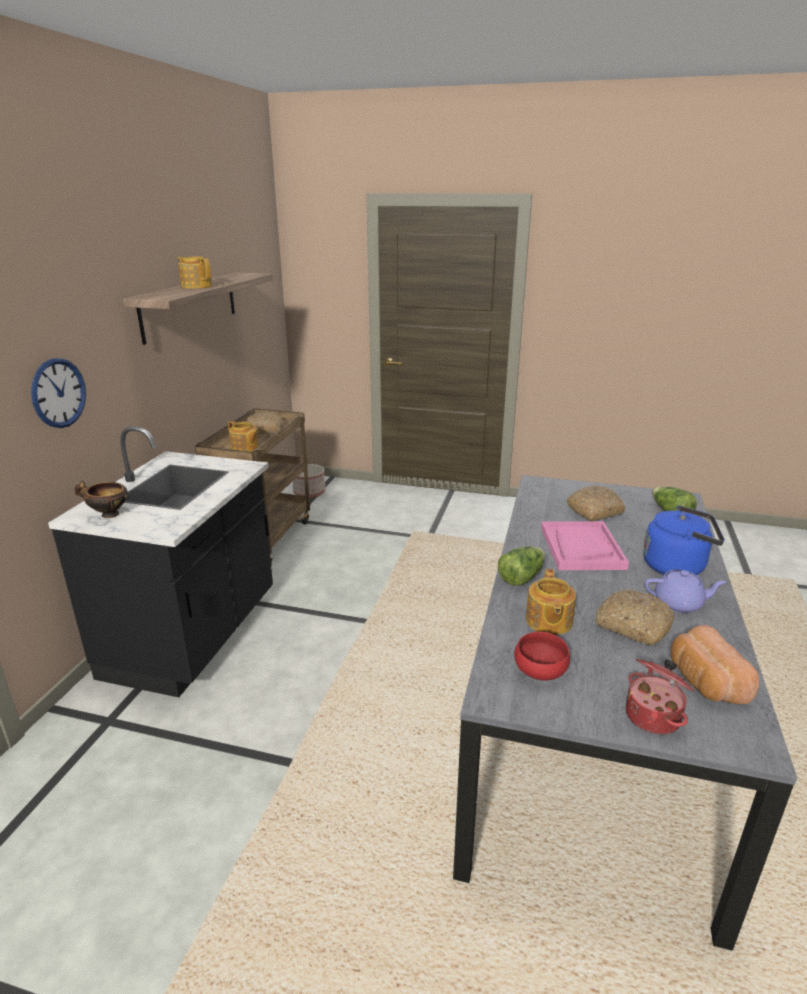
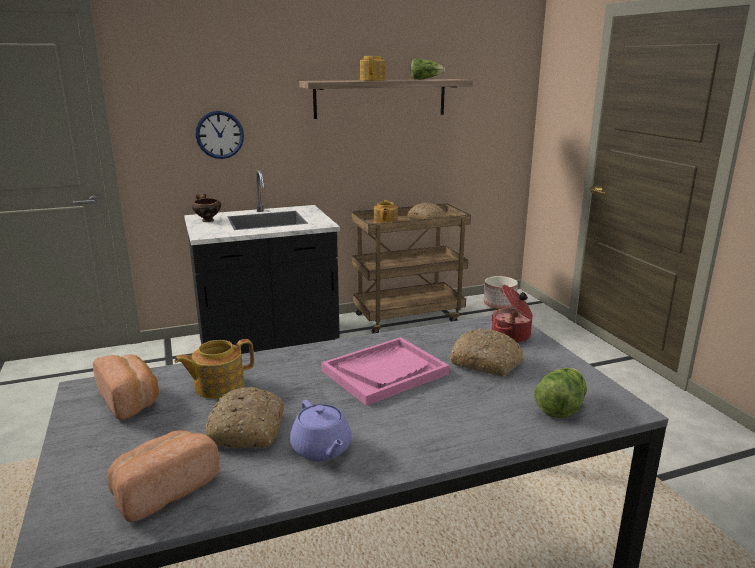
camera: 55 degrees right, 5 degrees down
lettuce [498,546,545,586] -> lettuce moved to [410,59,445,80]
red bowl [514,632,570,681] -> bread [93,355,159,420]
cooking pot [626,659,695,735] -> cooking pot moved to [491,285,533,343]
blue kettle [643,505,725,575] -> none

